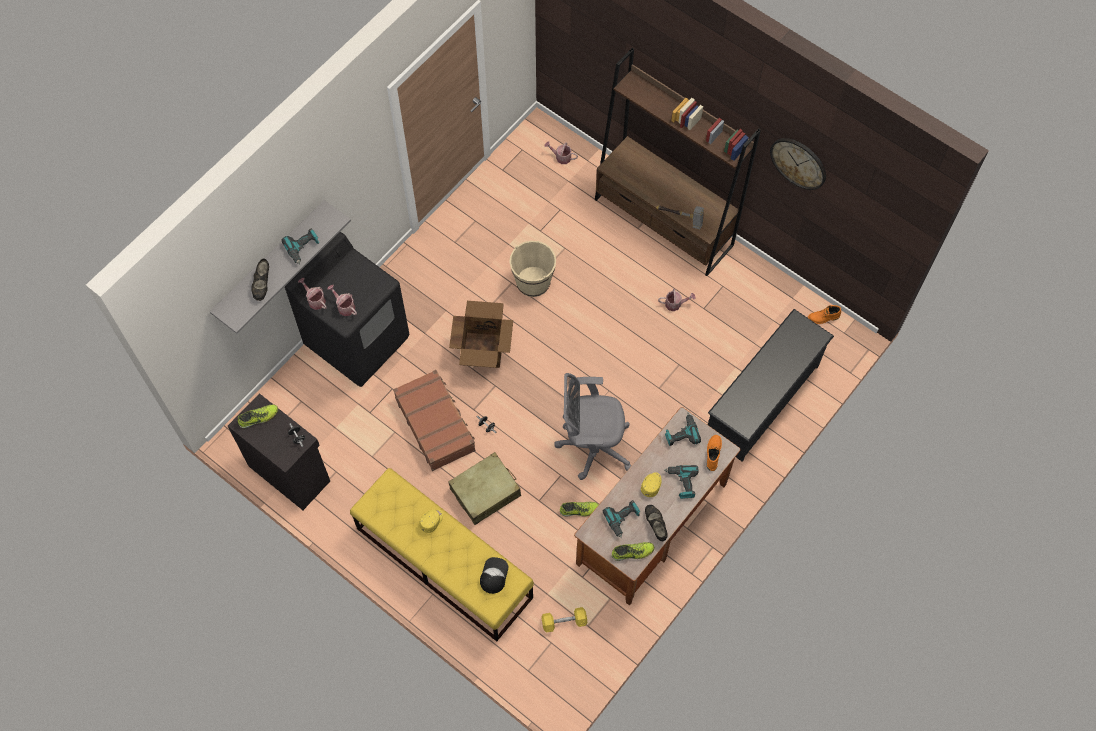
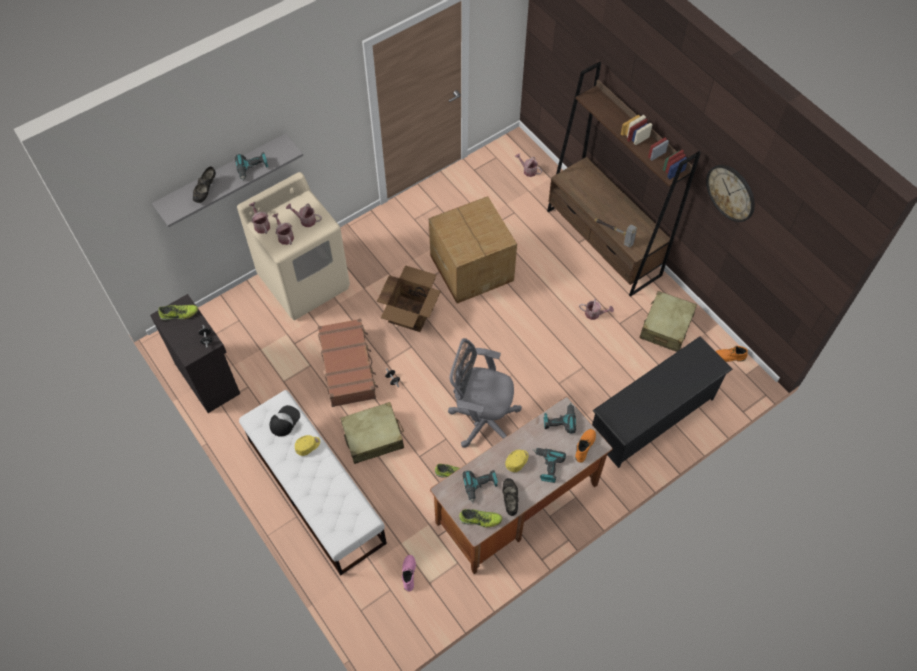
camera: 15 degrees right, 5 degrees down
black washing machine [285,232,409,387] -> beige washing machine [237,172,350,320]
yellow bench [350,468,534,642] -> white bench [239,390,387,575]
cap [480,557,508,594] -> cap moved to [270,405,300,437]
beige bucket [509,241,556,297] -> cardboard box [429,196,517,303]
yellow dumbbell [541,607,587,633] -> pink boot [402,555,416,591]
none -> watering can [286,203,322,227]
none -> beige suitcase [640,291,697,352]

